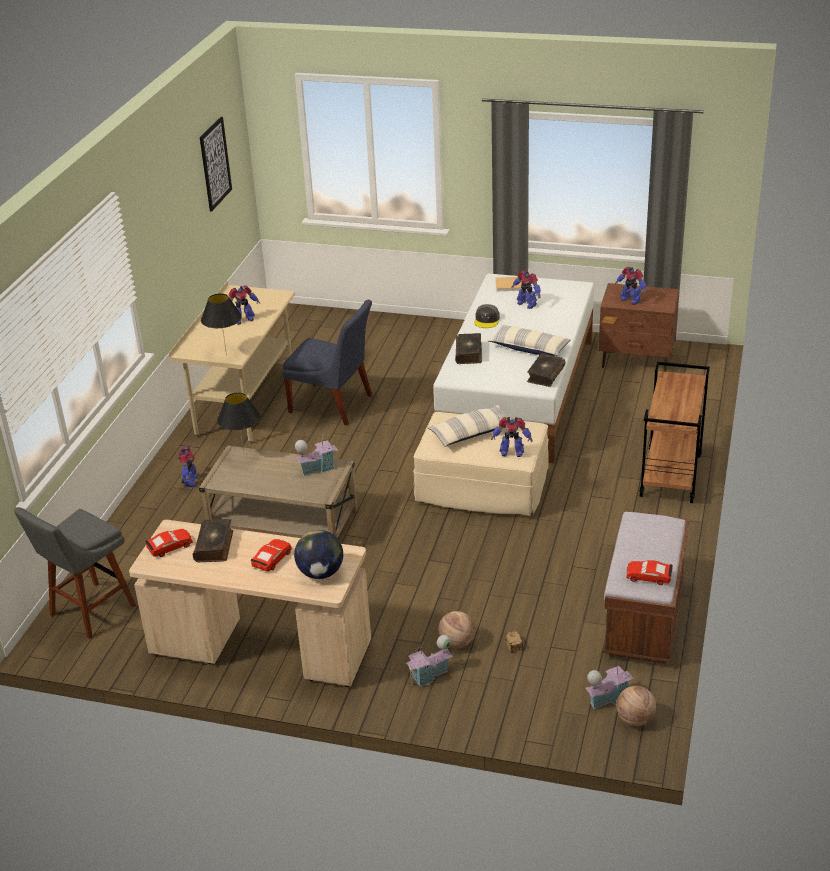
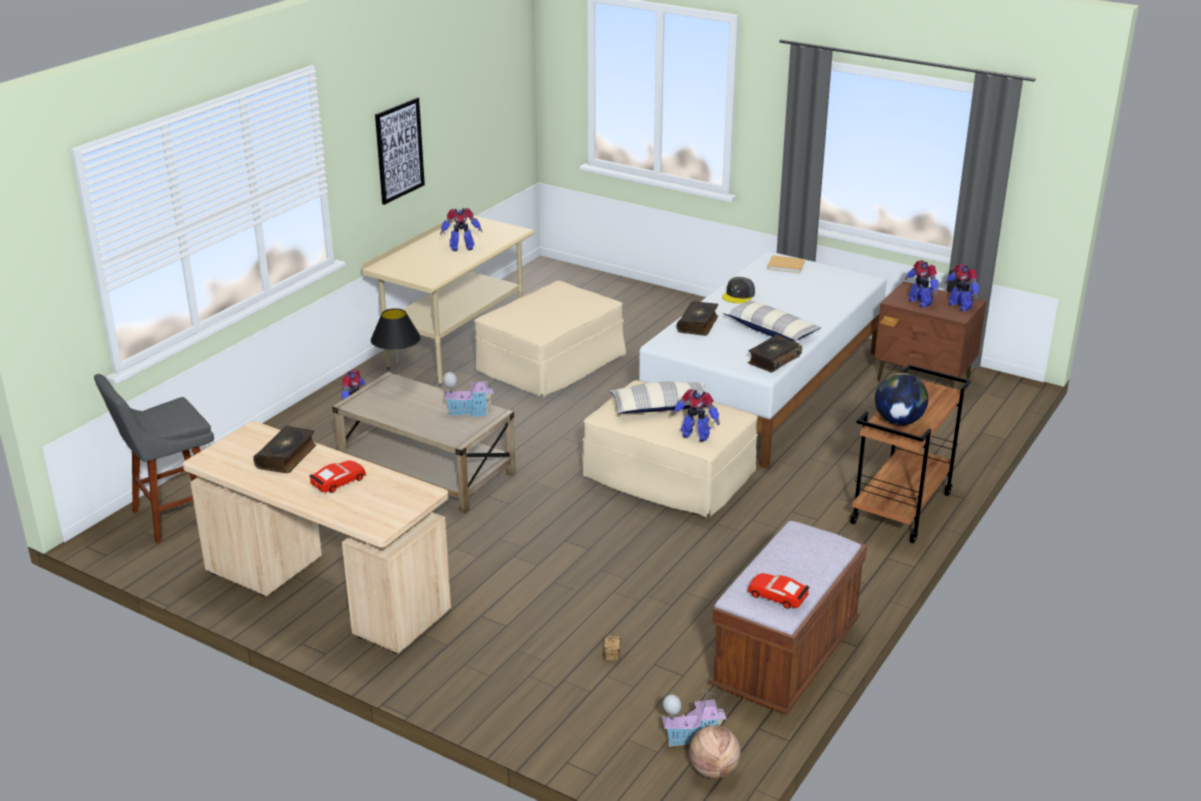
camera: 15 degrees right, 5 degrees down
red toy car [145,529,193,557] -> none
picture [200,117,232,212] -> picture moved to [375,97,425,205]
black table lamp [201,293,242,355] -> none
blue chair [282,300,372,425] -> beige ottoman [474,281,626,398]
globe [294,530,343,579] -> globe moved to [875,373,928,425]
toy house [405,635,452,687] -> none
basketball [438,611,475,648] -> none
toy robot [511,271,541,309] -> toy robot moved to [945,264,979,312]

